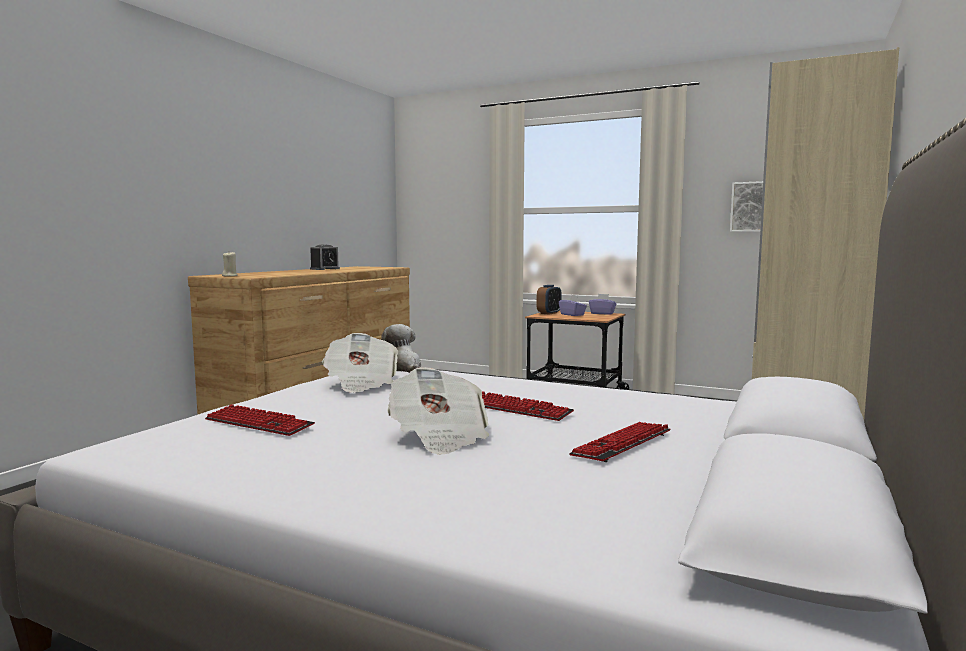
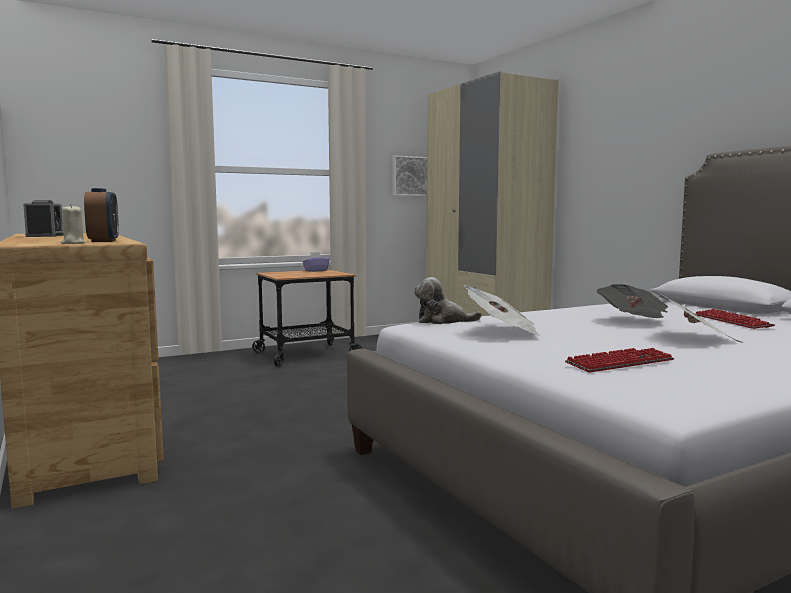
camera: 55 degrees left, 0 degrees up
keyboard [482,391,574,421] -> newspaper [596,284,668,318]
alarm clock [537,285,562,315] -> alarm clock moved to [84,188,119,242]
purple tissue box [559,295,587,316] -> none

